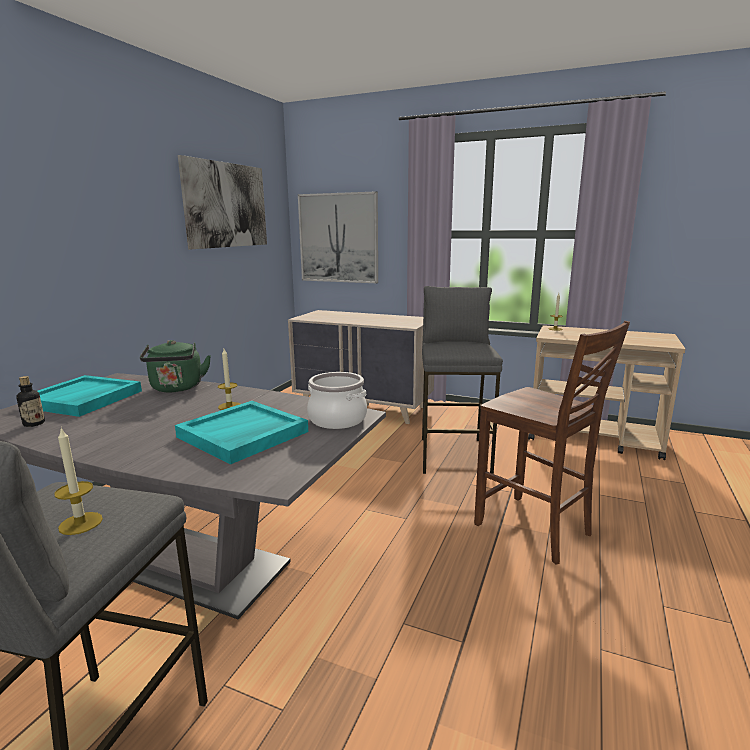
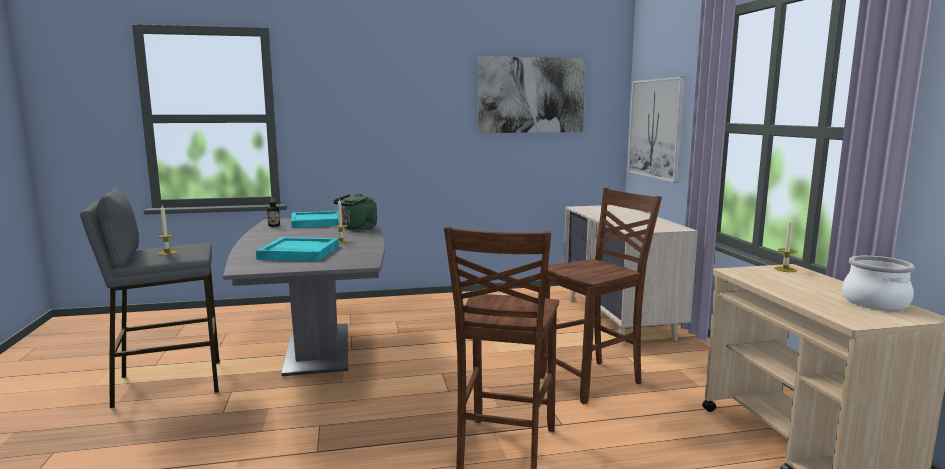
camera: 55 degrees right, 5 degrees down
cooking pot [307,372,367,429] -> cooking pot moved to [842,256,915,310]
grey stool [422,286,503,474] -> brown chair [540,188,662,404]

